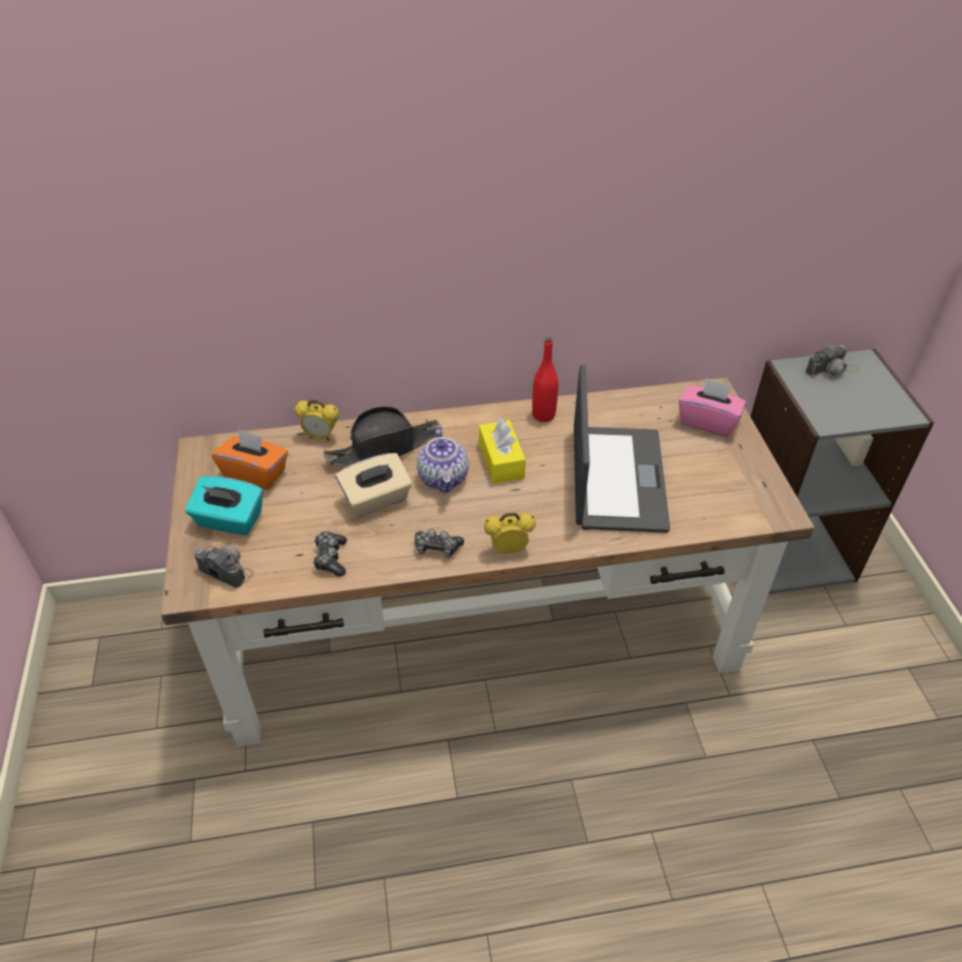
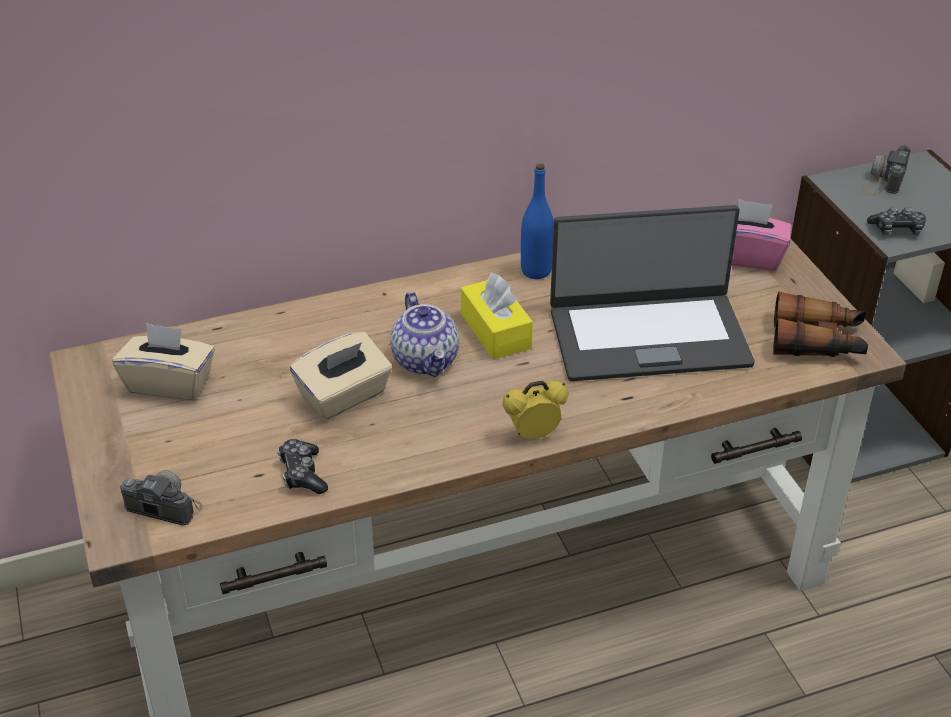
camera: 10 degrees left, 5 degrees down
turquoise tissue box [185,476,263,535] -> none
orange tissue box [212,429,288,490] -> beige tissue box [112,323,215,401]
alarm clock [294,400,339,441] -> none
black hat [323,406,442,467] -> none
game controller [415,529,464,558] -> game controller moved to [867,207,926,235]
red bottle [532,337,558,422] -> blue bottle [521,164,554,279]
laptop [574,365,670,533] -> laptop turned 90 degrees clockwise [550,205,755,381]
camera [805,345,860,381] -> camera turned 150 degrees clockwise [863,145,911,196]
none -> binoculars [773,291,868,357]

